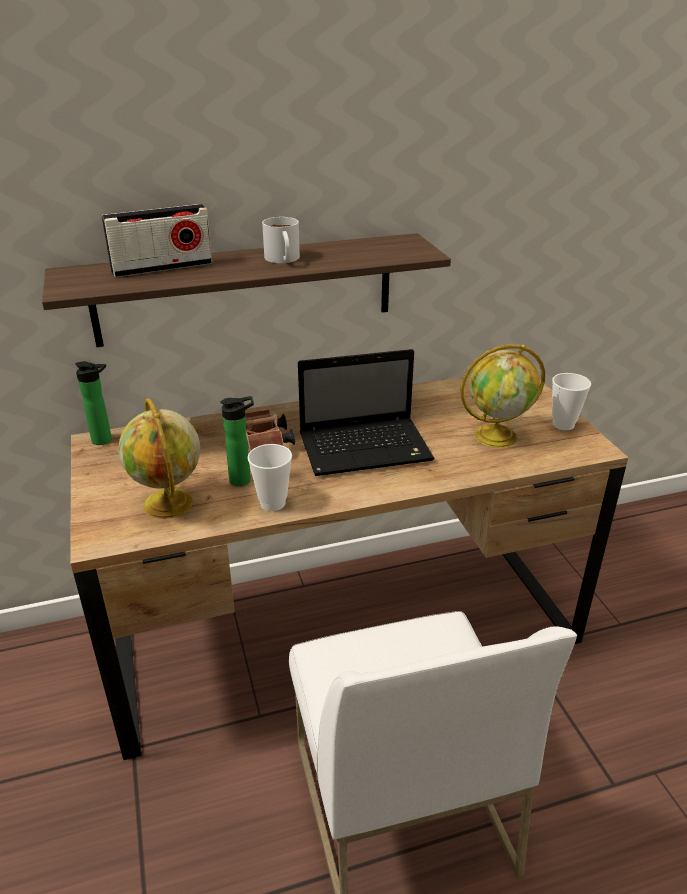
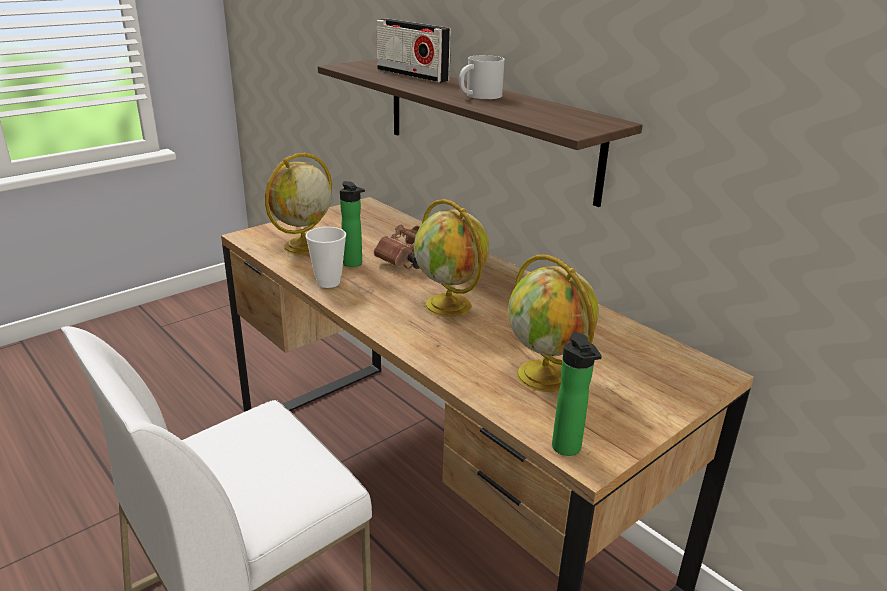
camera: 65 degrees right, 5 degrees down
bottle [75,361,112,445] -> bottle moved to [552,332,602,456]
laptop [298,349,435,476] -> globe [414,199,489,317]
cup [552,373,591,430] -> none

